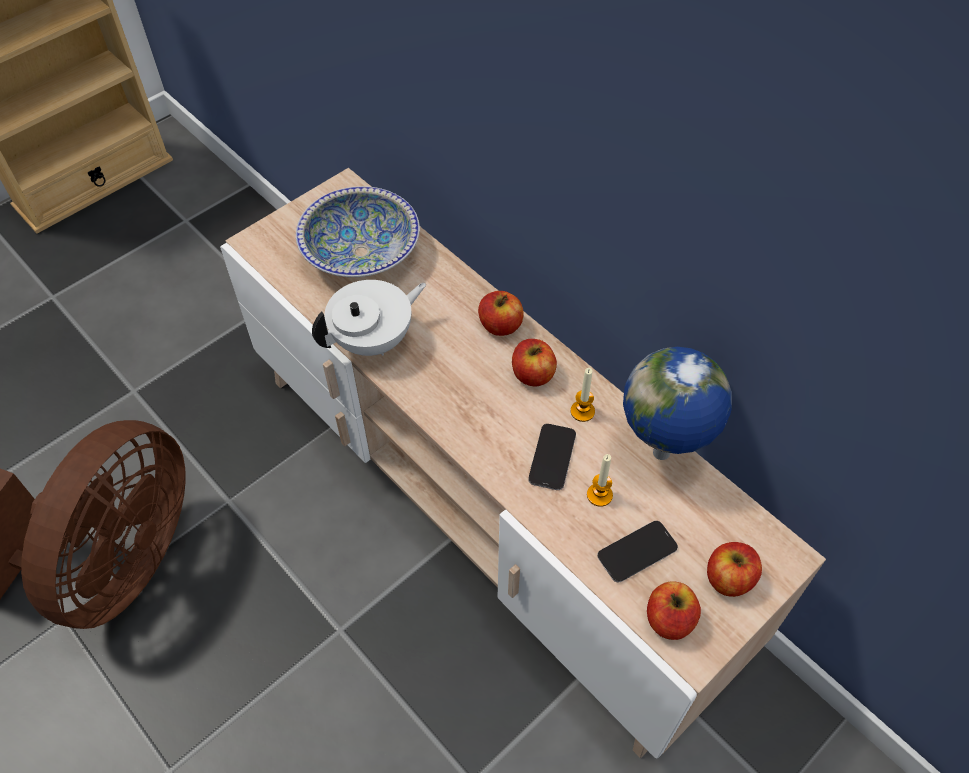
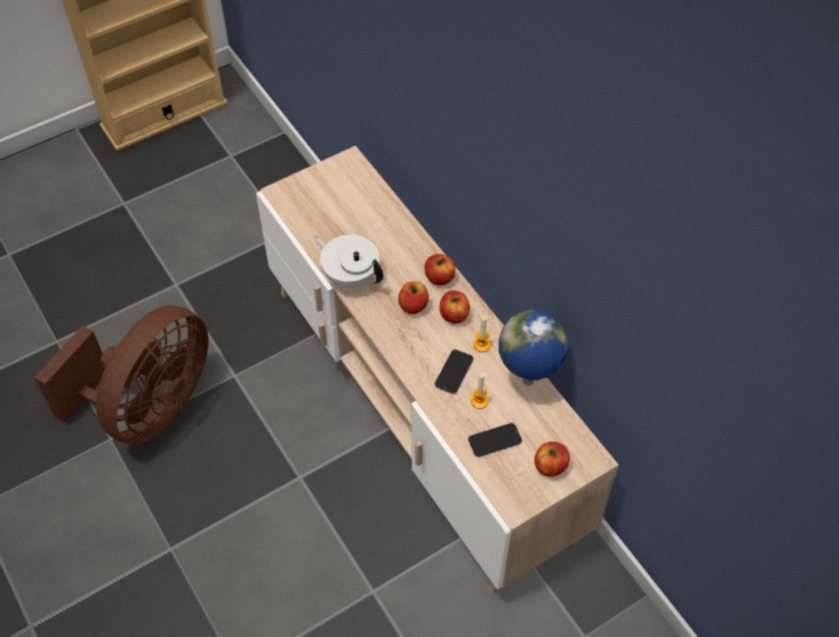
camera: 10 degrees right, 0 degrees up
bowl [296,186,420,277] -> none
white teapot [312,280,426,356] -> white teapot turned 120 degrees counterclockwise [313,235,384,287]
apple [647,581,701,640] -> apple moved to [398,281,429,314]

